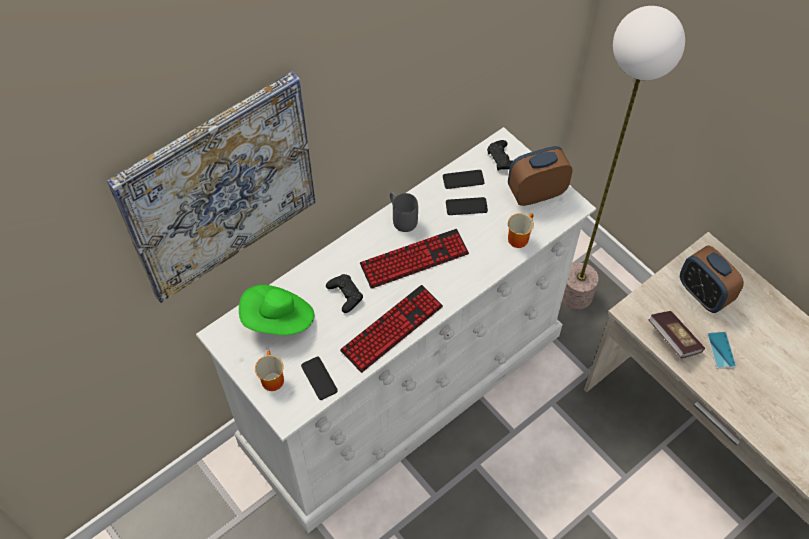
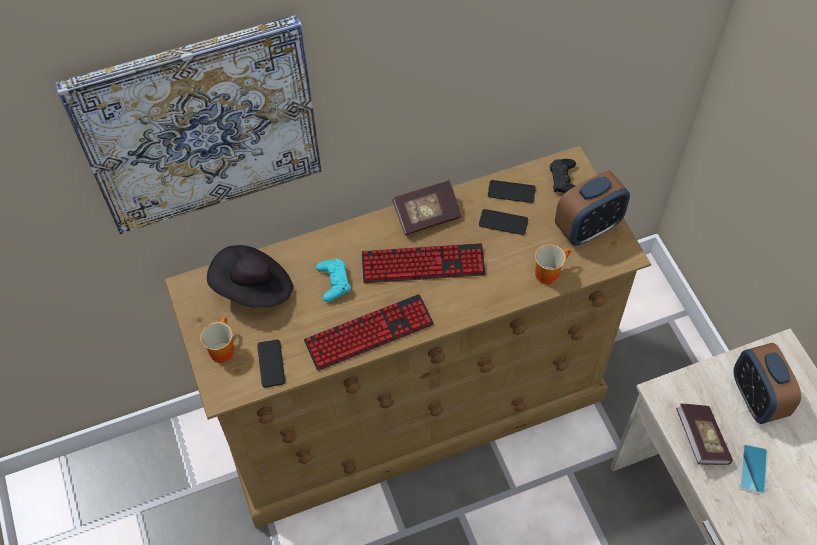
camera: 20 degrees right, 0 degrees up
white dresser [196,127,596,533] -> brown dresser [165,146,651,529]
green hat [239,285,314,335] -> black hat [207,245,293,308]
black game controller [326,274,363,313] -> turquoise game controller [316,259,351,302]
grey mug [390,191,418,232] -> book [392,180,462,236]
alarm clock [508,146,573,206] -> alarm clock turned 150 degrees clockwise [555,171,630,246]
floor lamp [562,6,685,310] -> none

